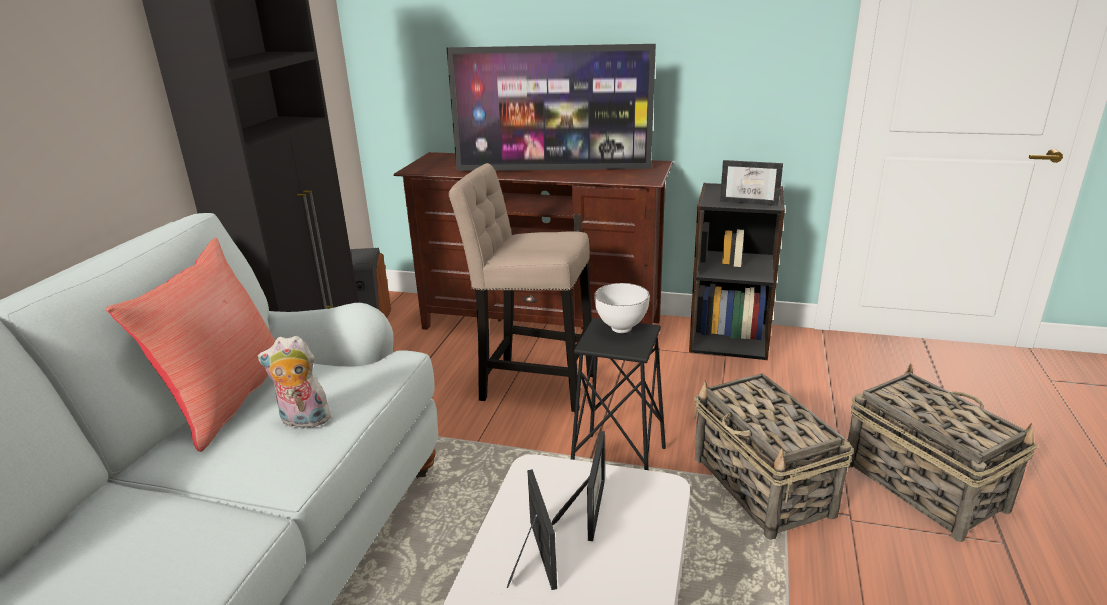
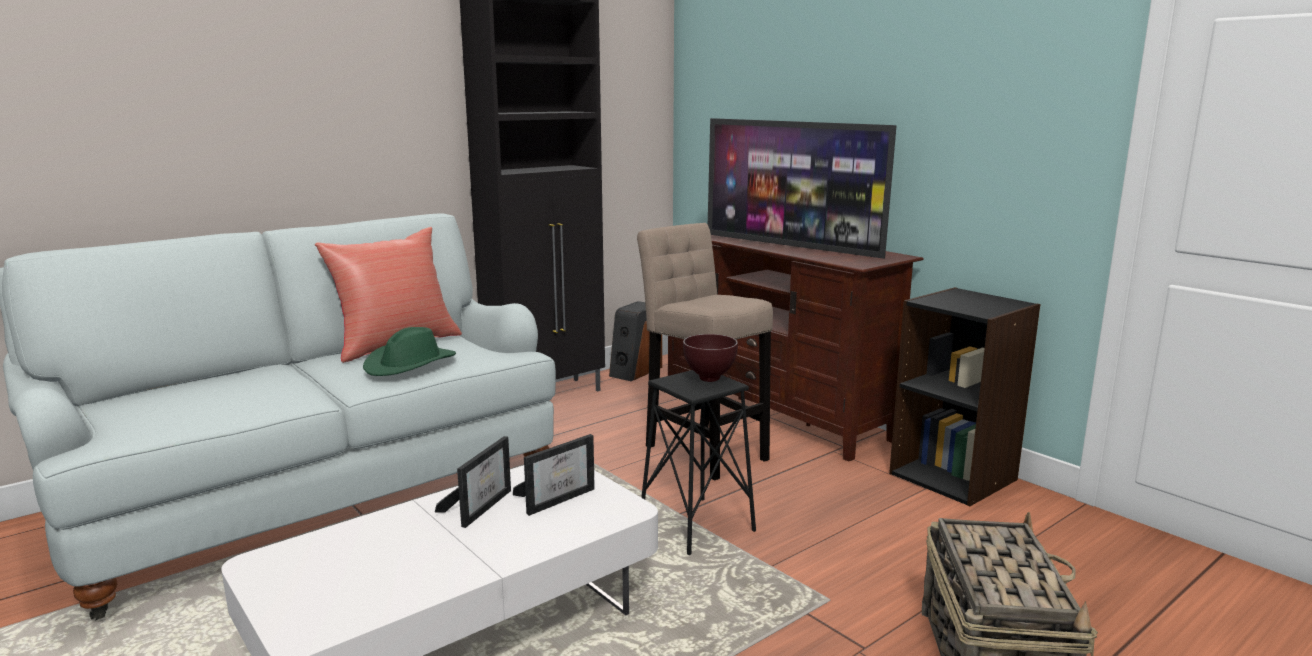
camera: 35 degrees right, 10 degrees down
plush toy [258,335,333,428] -> green hat [363,327,456,376]
white bowl [594,283,650,333] -> brown bowl [683,334,738,382]
basket [694,373,853,540] -> none
picture frame [720,160,783,206] -> none

